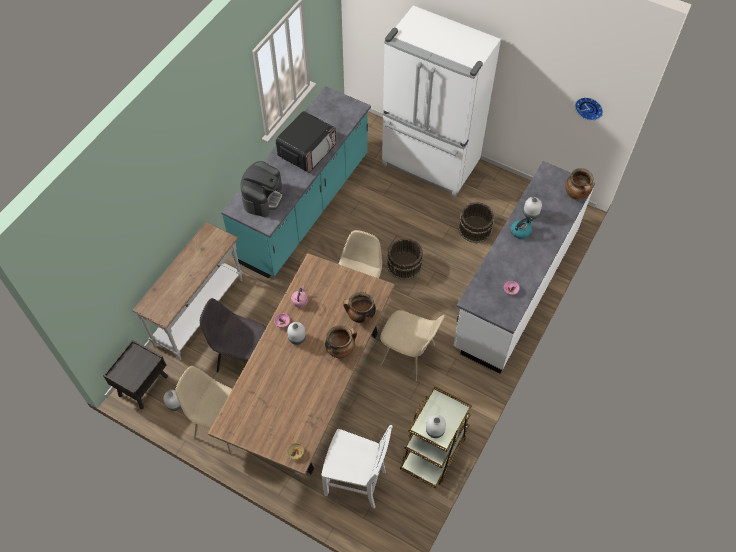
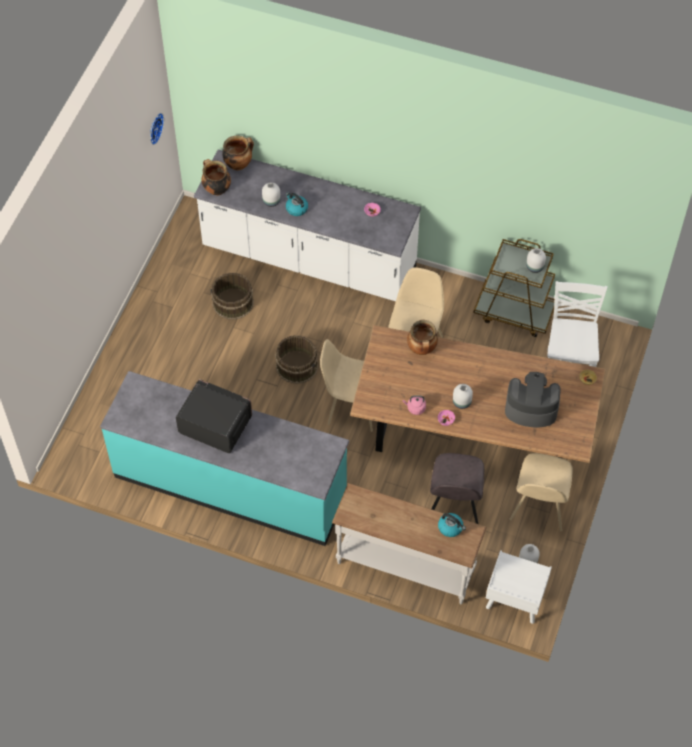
camera: 100 degrees left, 0 degrees up
brown nightstand [103,340,168,409] -> white nightstand [486,550,552,624]
coffee machine [240,161,283,217] -> coffee machine moved to [505,372,560,428]
cooking pot [325,326,357,358] -> cooking pot moved to [201,159,231,196]
white fridge [382,6,501,198] -> none
none -> kettle [438,513,466,537]

